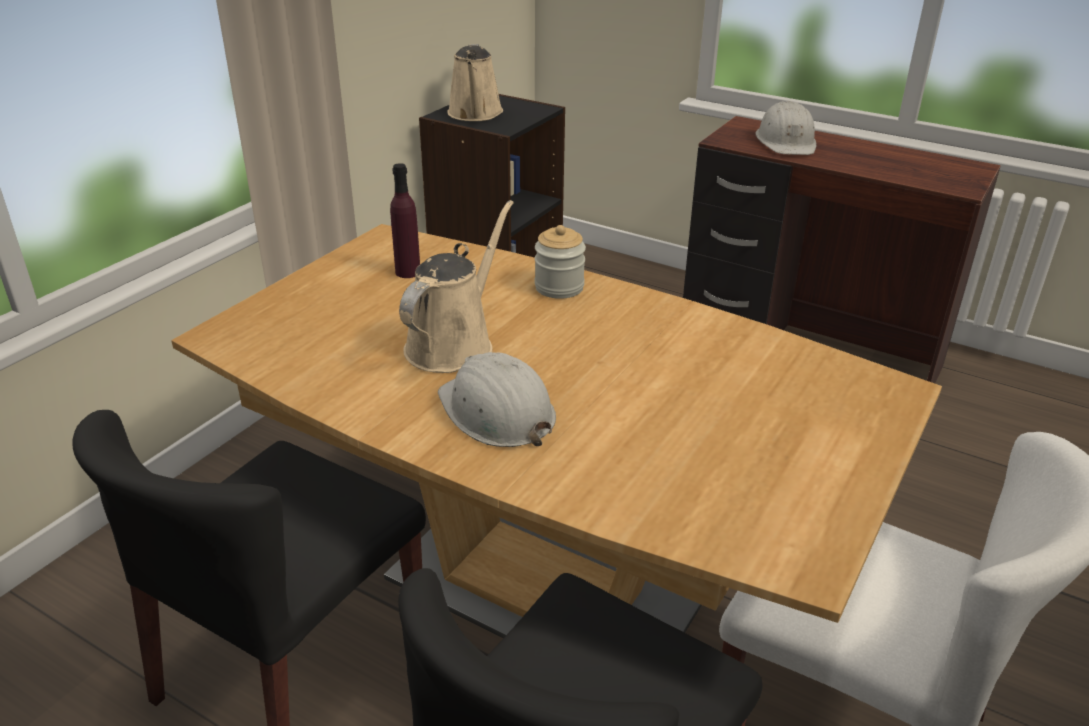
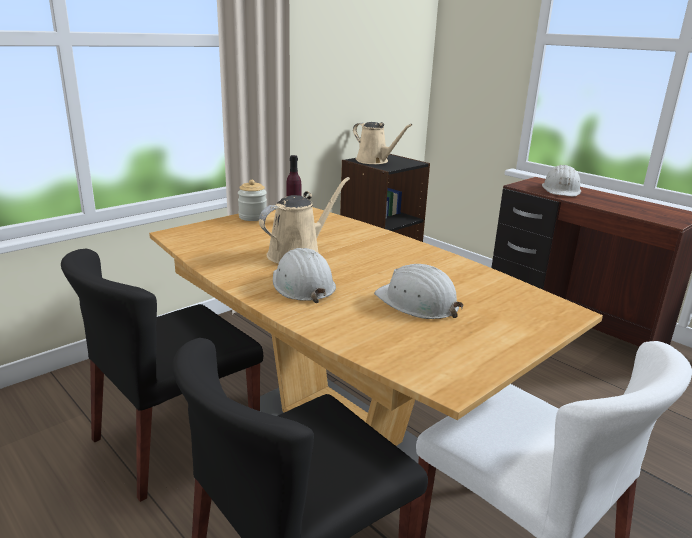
camera: 15 degrees right, 10 degrees down
beige watering can [447,44,503,121] -> beige watering can turned 60 degrees counterclockwise [353,122,412,164]
jar [535,225,586,299] -> jar moved to [238,180,267,221]
none -> white hard hat [374,264,463,319]

